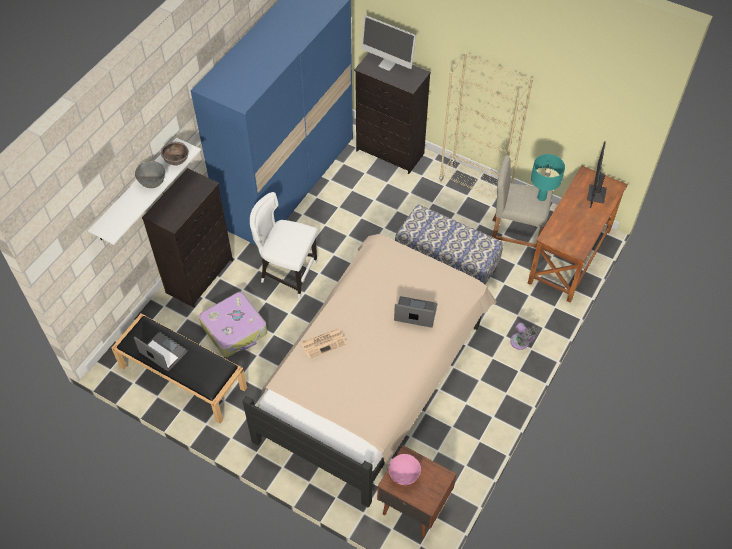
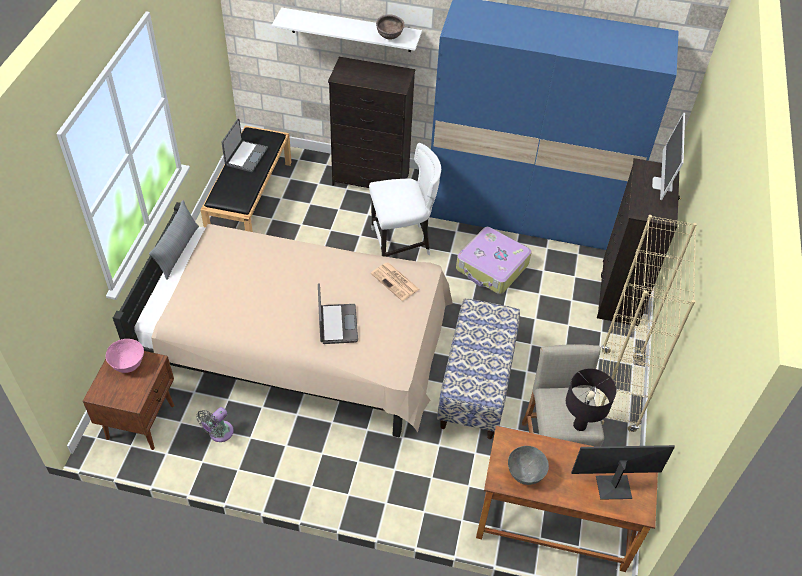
camera: 70 degrees right, 5 degrees down
grey bowl [135,161,165,188] -> grey bowl moved to [508,446,549,485]
suitcase [199,292,267,357] -> suitcase moved to [456,227,532,294]
white chair [250,192,318,298] -> white chair turned 75 degrees clockwise [369,143,441,257]
newspaper [301,328,347,359] -> newspaper moved to [371,263,419,301]
grey fan [510,323,539,350] -> grey fan moved to [196,407,234,442]
turquoise table lamp [531,154,565,201] -> black table lamp [566,368,616,431]
none -> grey pillow [149,200,199,280]

